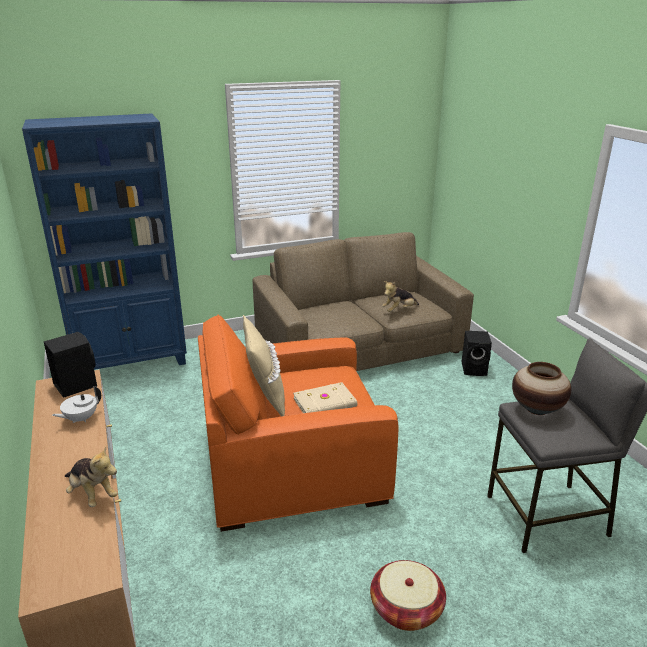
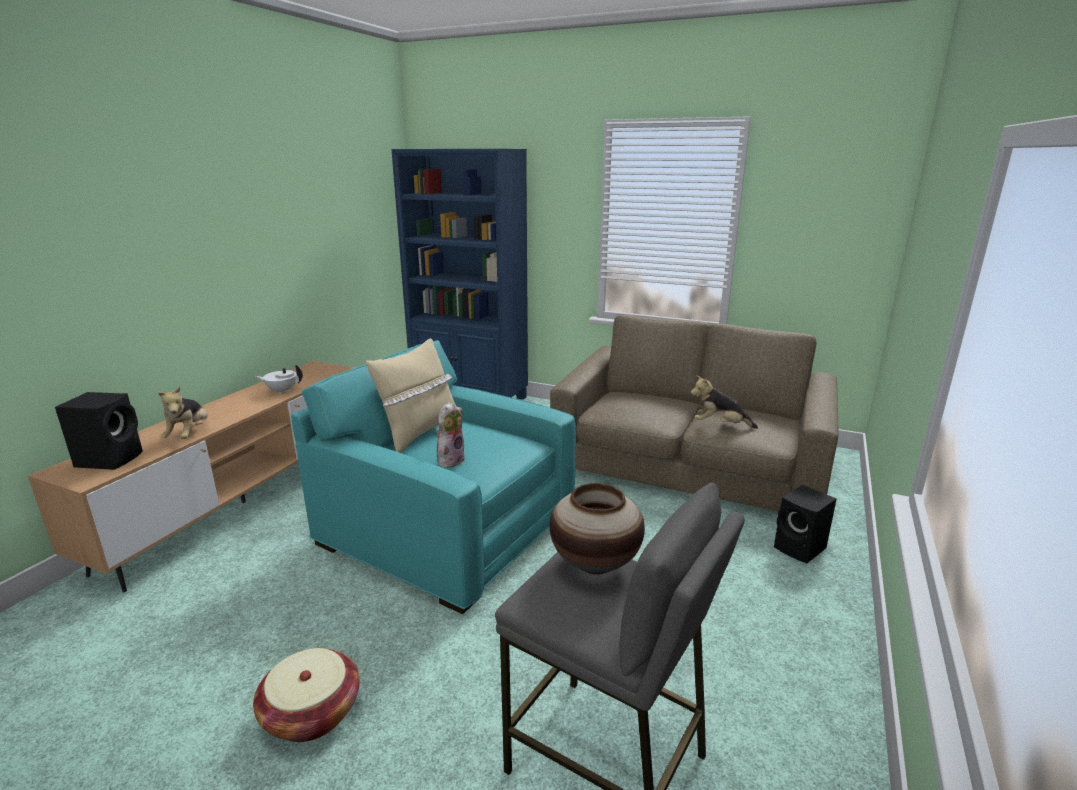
camera: 45 degrees right, 5 degrees down
black speaker [44,332,97,398] -> black speaker moved to [55,392,143,470]
orange armchair [198,315,399,532] -> turquoise armchair [291,340,576,614]
beige book [293,382,357,413] -> plush toy [436,402,465,468]

